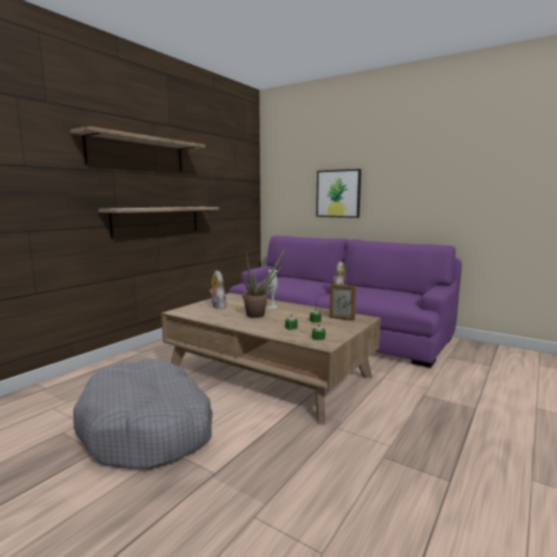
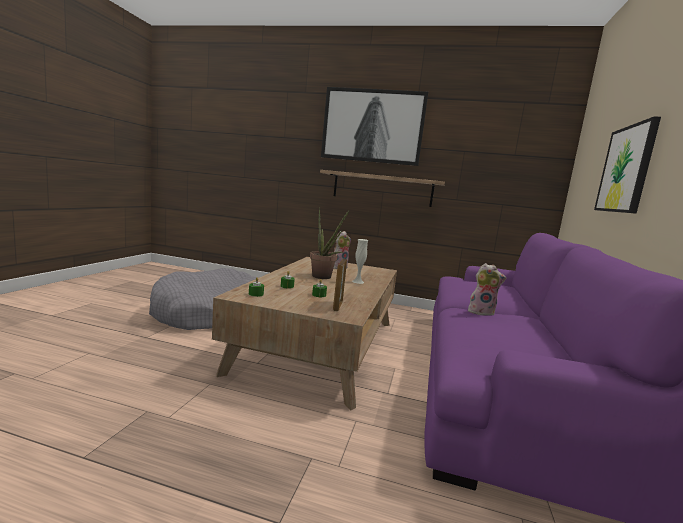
camera: 70 degrees right, 0 degrees up
shelf [70,126,205,171] -> picture [321,87,428,166]

